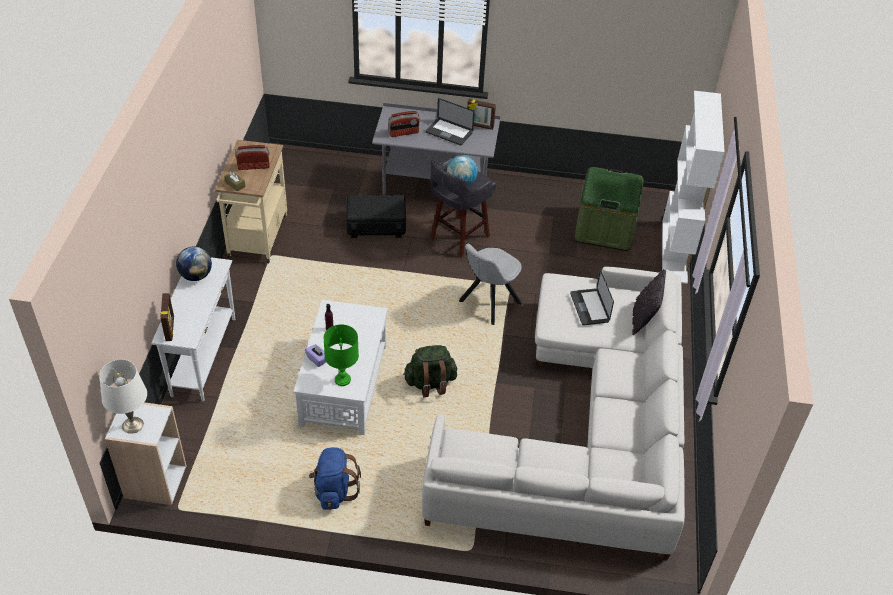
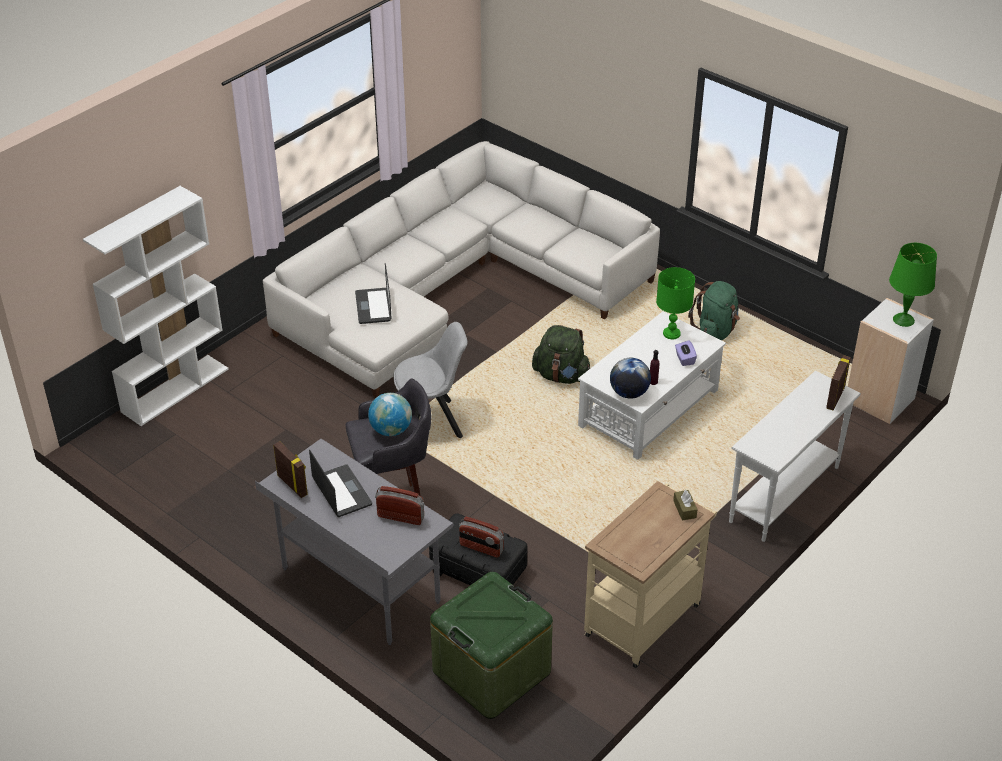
camera: 145 degrees left, 5 degrees down
white table lamp [99,359,147,434] -> green table lamp [889,243,937,327]
globe [176,246,212,281] -> globe moved to [610,358,651,399]
radio [235,145,270,170] -> radio moved to [459,517,504,558]
blue backpack [309,447,361,510] -> green backpack [688,281,740,340]
laptop [570,269,614,326] -> laptop turned 150 degrees clockwise [355,263,391,324]
green storage box [574,167,644,251] -> green storage box moved to [430,572,553,719]
black pillow [632,269,666,335] -> none

